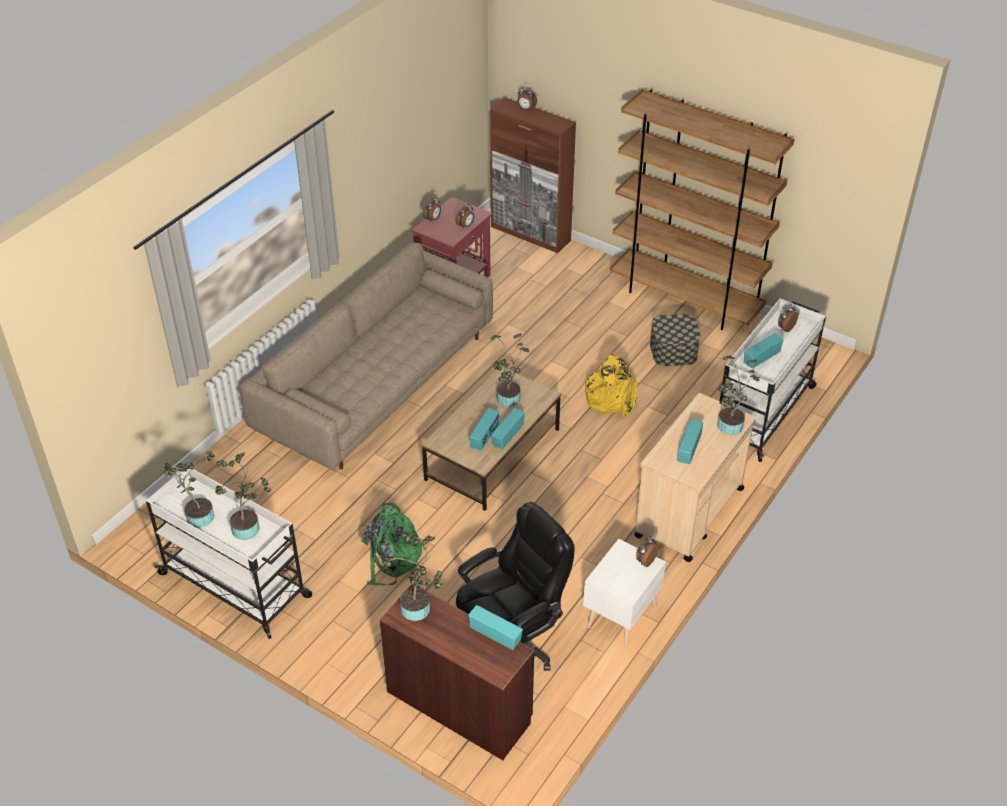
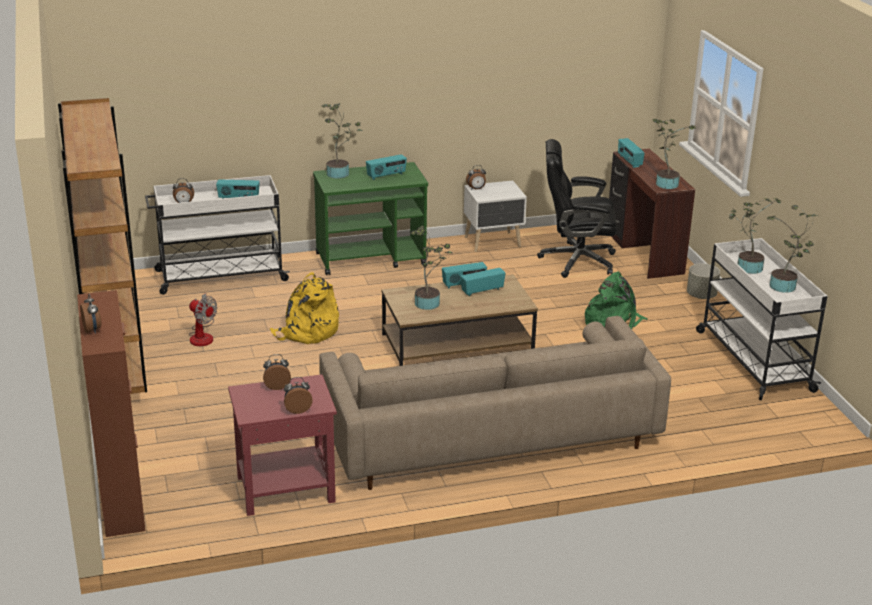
camera: 140 degrees left, 15 degrees down
beige cart [634,393,756,562] -> green cart [313,162,428,275]
storage box [650,314,701,366] -> fan [189,293,217,346]
none -> grey planter [687,263,720,299]

